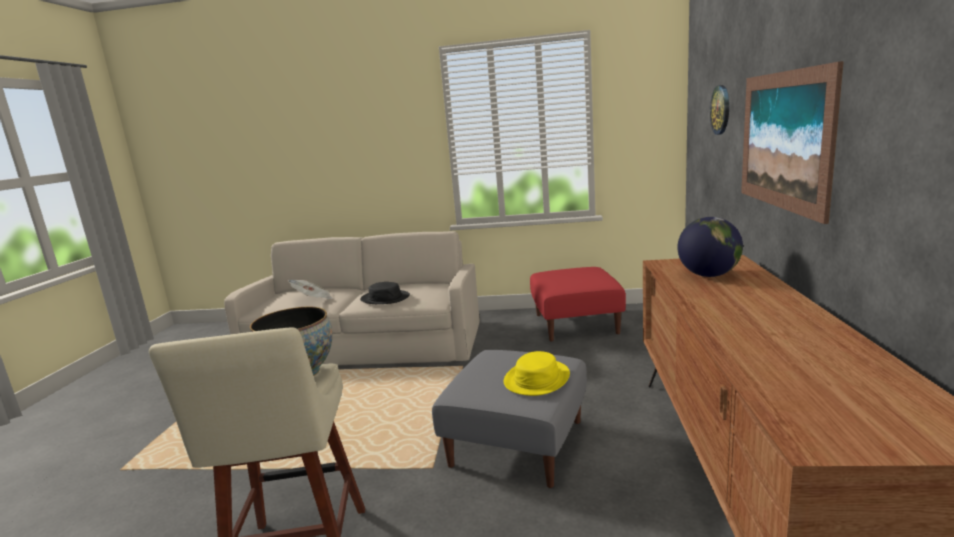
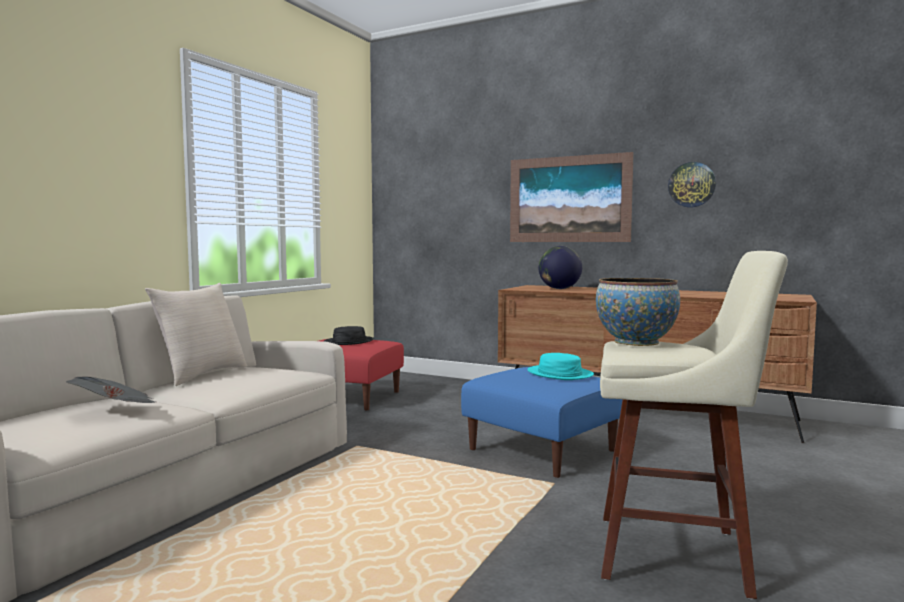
camera: 70 degrees left, 10 degrees down
black hat [360,282,410,304] -> black hat moved to [324,326,374,345]
grey ottoman [432,350,587,488] -> blue ottoman [461,367,623,478]
yellow hat [504,351,570,396] -> turquoise hat [527,353,594,380]
wall clock [710,85,729,135] -> wall clock moved to [668,162,716,207]
none -> beige pillow [145,283,247,386]

